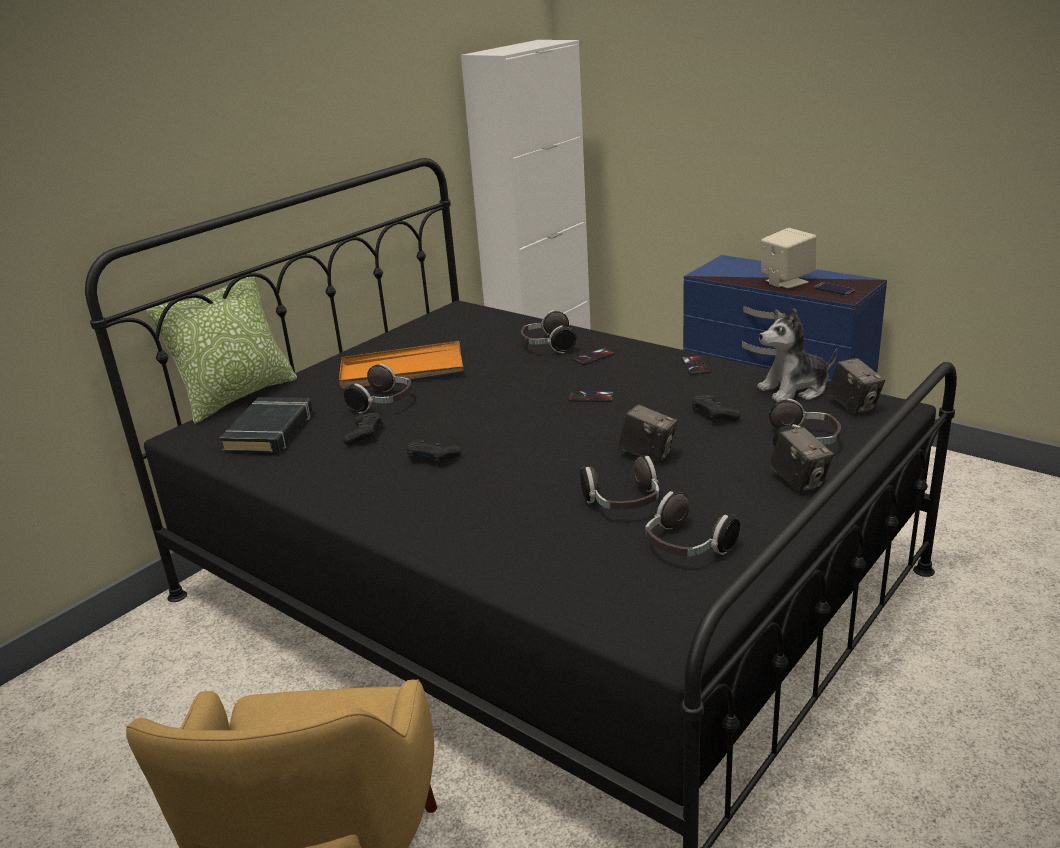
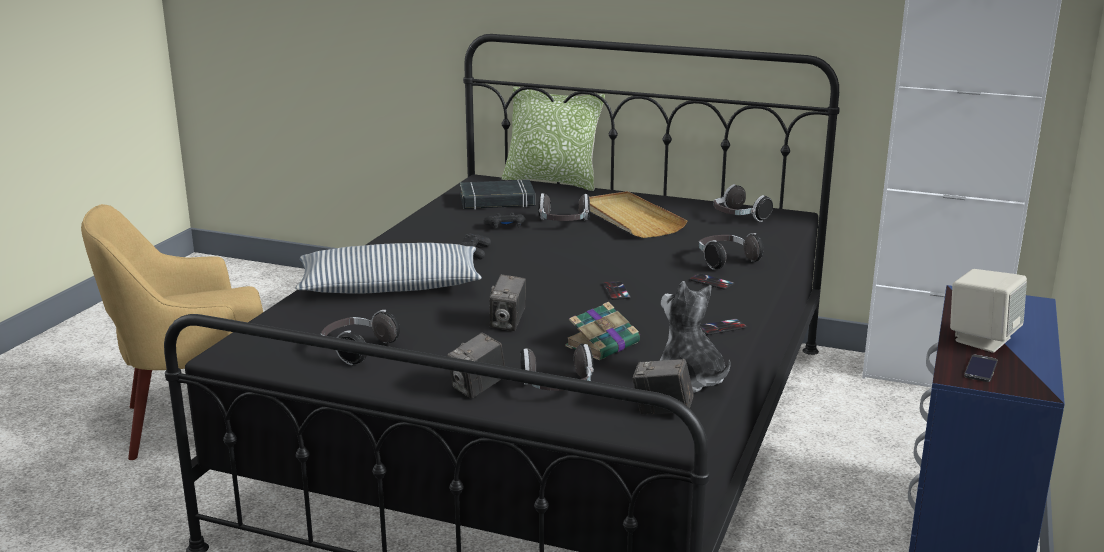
camera: 70 degrees right, 5 degrees down
orange tray [339,341,464,389] -> beige tray [589,191,687,238]
headphones [580,455,659,510] -> headphones moved to [713,184,773,222]
black game controller [692,395,741,421] -> book [565,302,640,360]
camera [827,358,885,415] -> camera turned 60 degrees clockwise [633,359,694,414]
none -> pillow [296,243,482,294]

